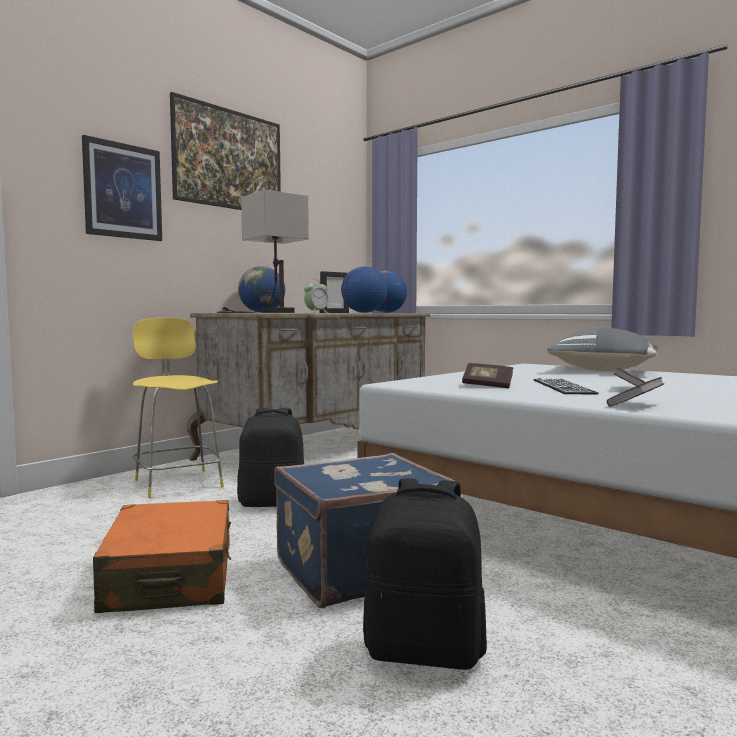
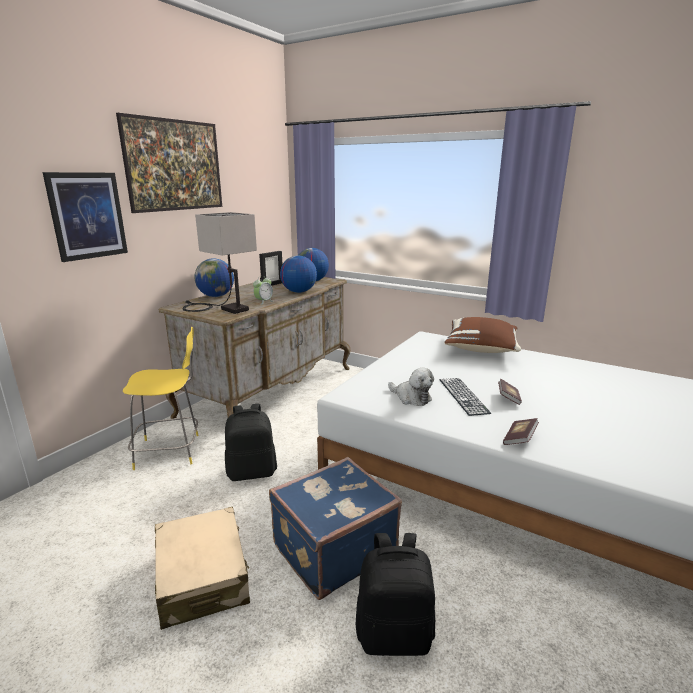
camera: 10 degrees left, 15 degrees up
orange suitcase [93,500,231,613] -> beige suitcase [155,507,250,630]
yellow chair [133,318,224,498] -> yellow chair turned 120 degrees clockwise [123,327,199,470]
book [462,363,513,388] -> plush toy [388,368,434,406]
grey pillow [547,328,658,371] -> brown pillow [445,317,521,353]

